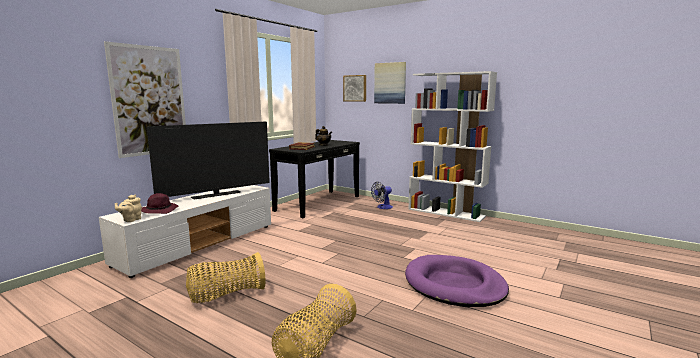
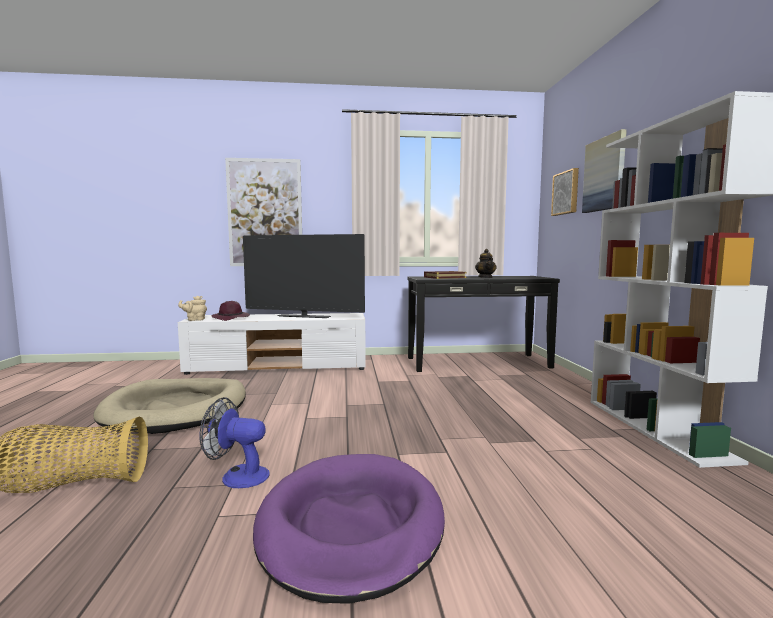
camera: 50 degrees right, 5 degrees down
basket [186,252,265,303] -> beige dog bed [93,378,246,434]
fan [371,182,393,209] -> fan moved to [199,397,270,488]

